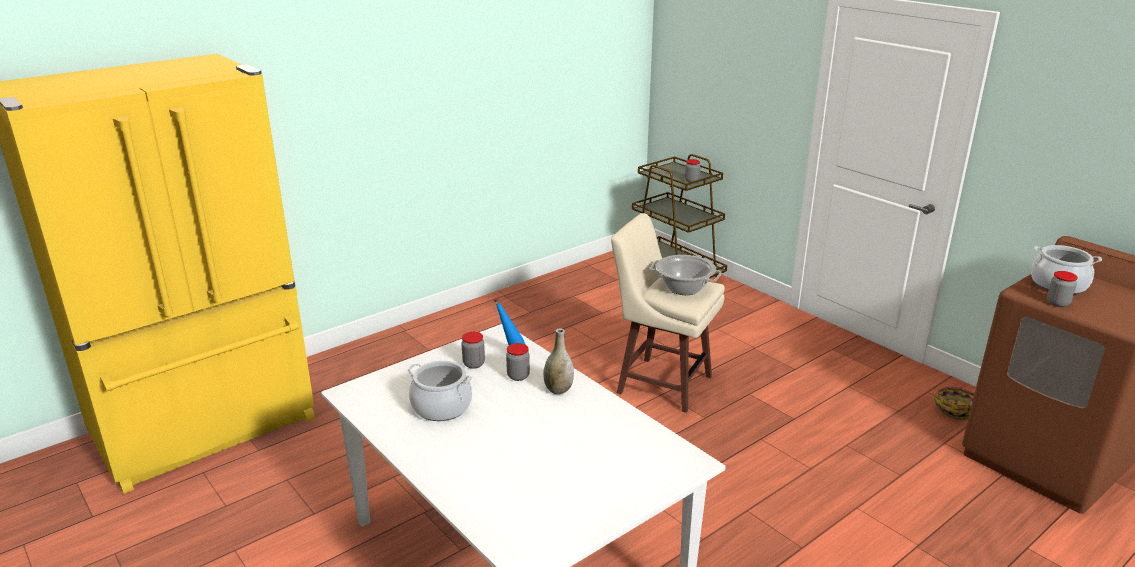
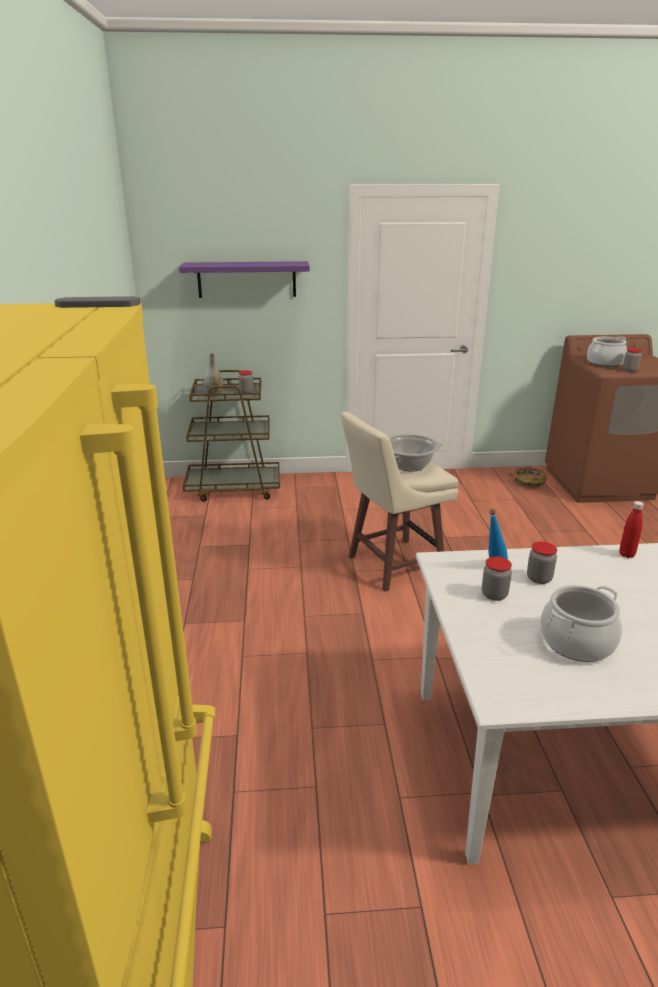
camera: 55 degrees left, 0 degrees up
grey vase [543,328,574,394] -> grey vase moved to [204,352,223,394]
none -> purple shelf [179,261,310,298]
none -> red bottle [619,501,644,558]

